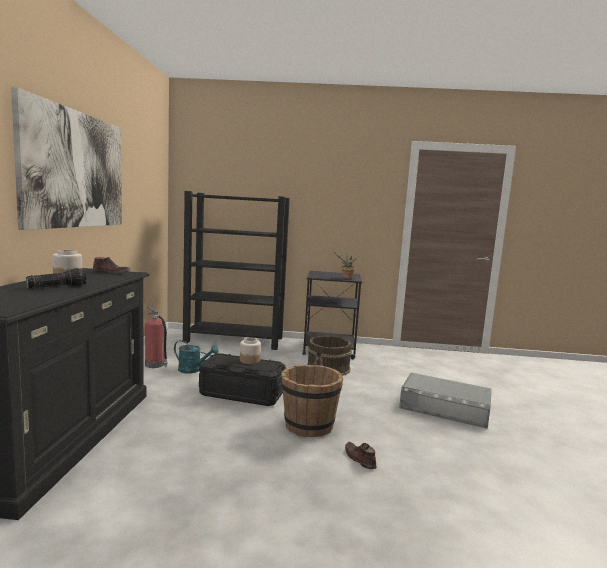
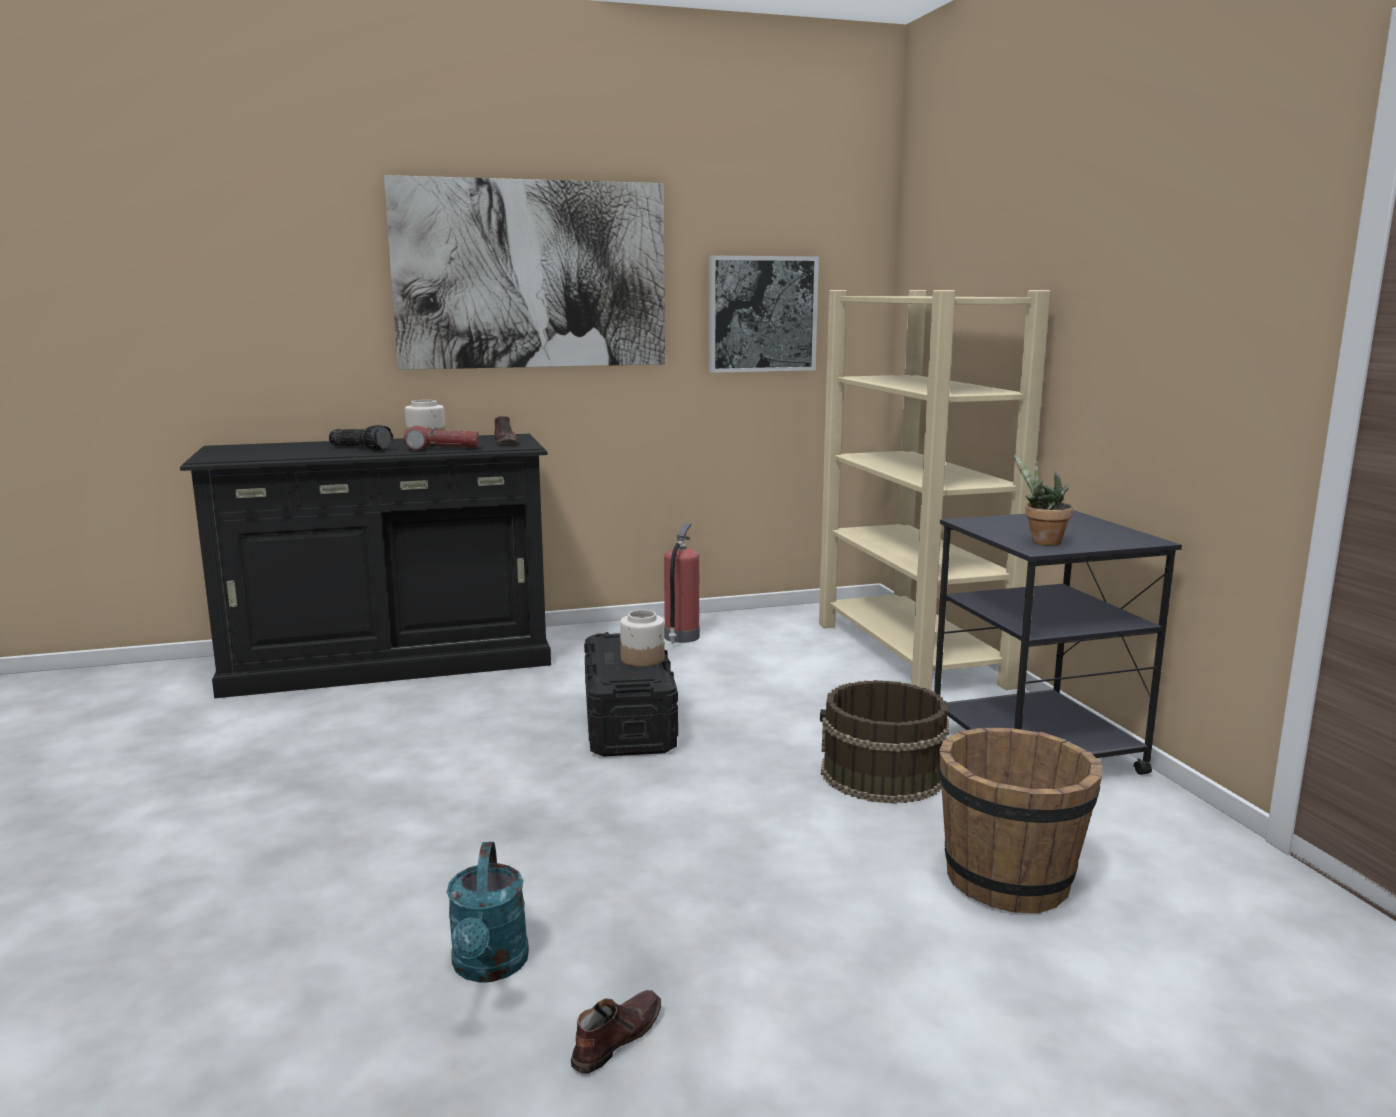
camera: 70 degrees right, 5 degrees up
turquoise watering can [174,340,219,373] -> turquoise watering can moved to [447,842,529,983]
black bookcase [183,191,290,350] -> beige bookcase [819,290,1051,691]
brown bucket [281,365,343,437] -> brown bucket moved to [939,728,1102,913]
brown shoe [345,442,376,469] -> brown shoe moved to [571,990,661,1074]
grey storage box [399,373,492,429] -> none
none -> flashlight [403,426,479,450]
none -> picture [709,255,819,373]

